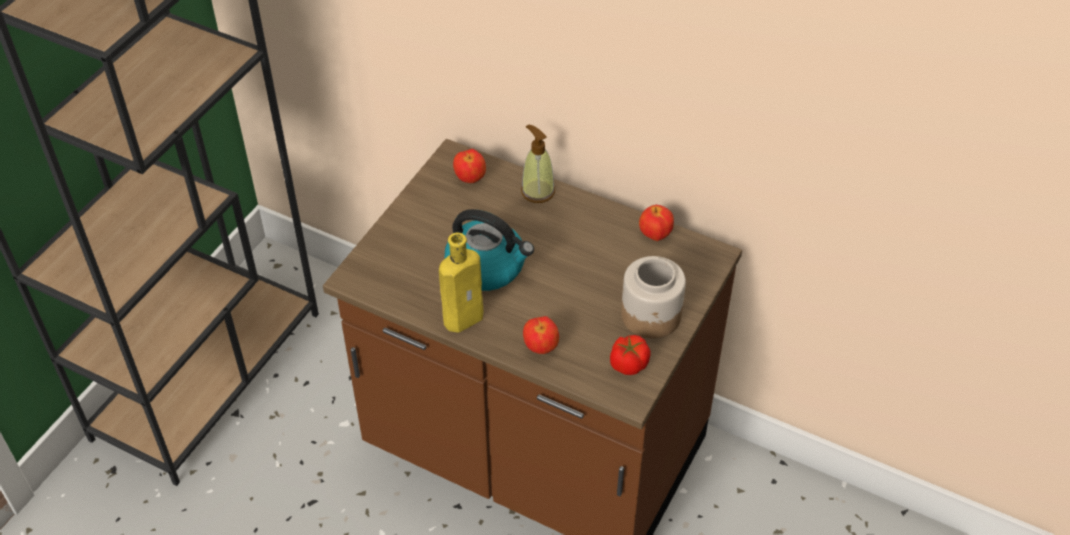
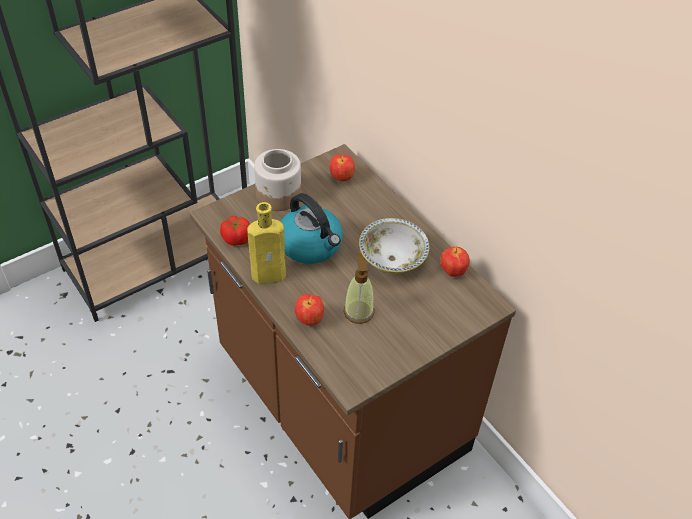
camera: 25 degrees right, 0 degrees up
soap dispenser [521,125,555,203] -> soap dispenser moved to [344,253,374,324]
tomato [610,335,651,375] -> tomato moved to [220,215,250,246]
jar [621,256,686,338] -> jar moved to [254,149,301,211]
none -> bowl [359,218,429,274]

